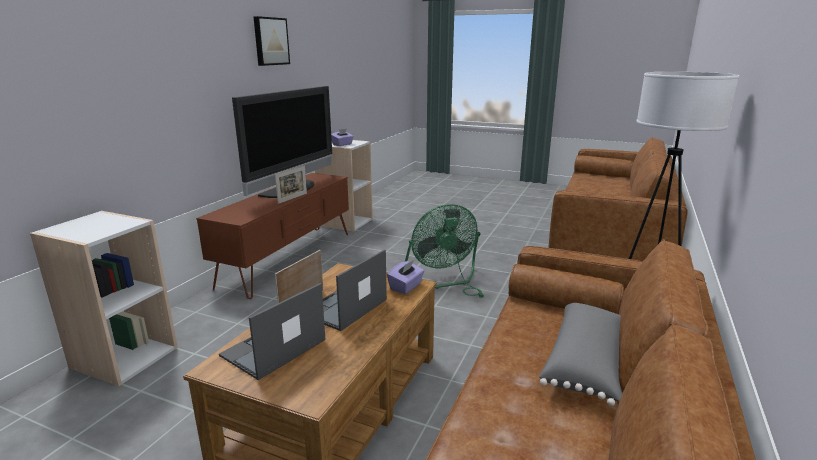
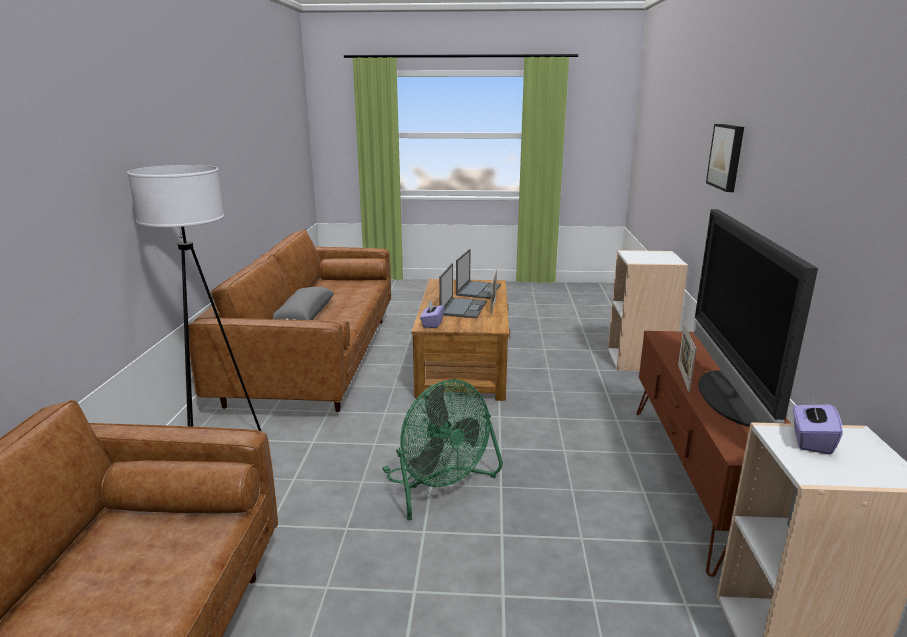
camera: 160 degrees right, 0 degrees up
picture [253,16,290,66] -> picture moved to [706,124,744,192]

